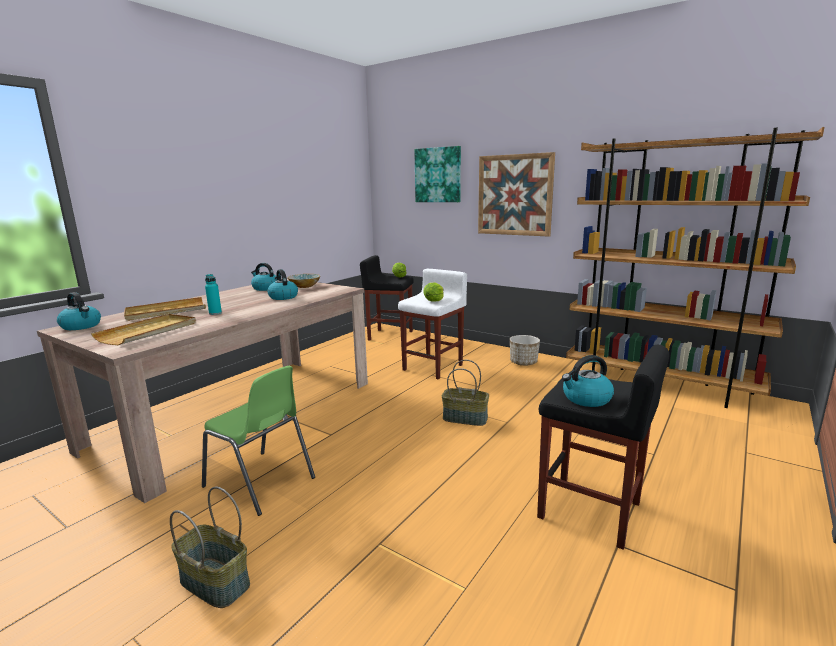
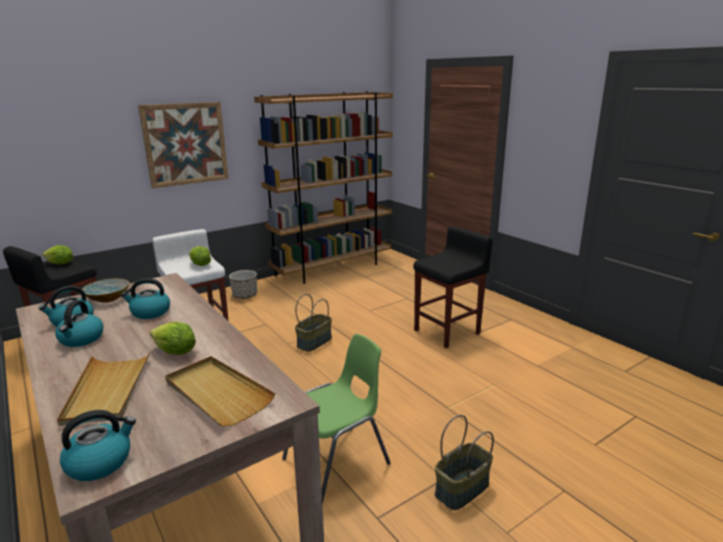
camera: 70 degrees left, 5 degrees up
turquoise bottle [205,274,222,315] -> lettuce [150,322,196,355]
picture [414,146,461,202] -> none
kettle [562,355,614,407] -> kettle moved to [55,300,104,347]

